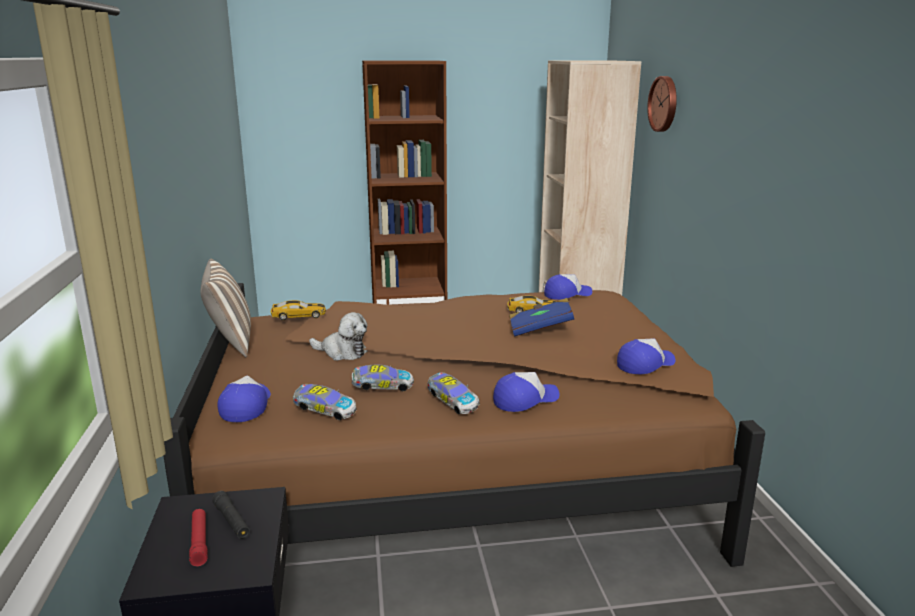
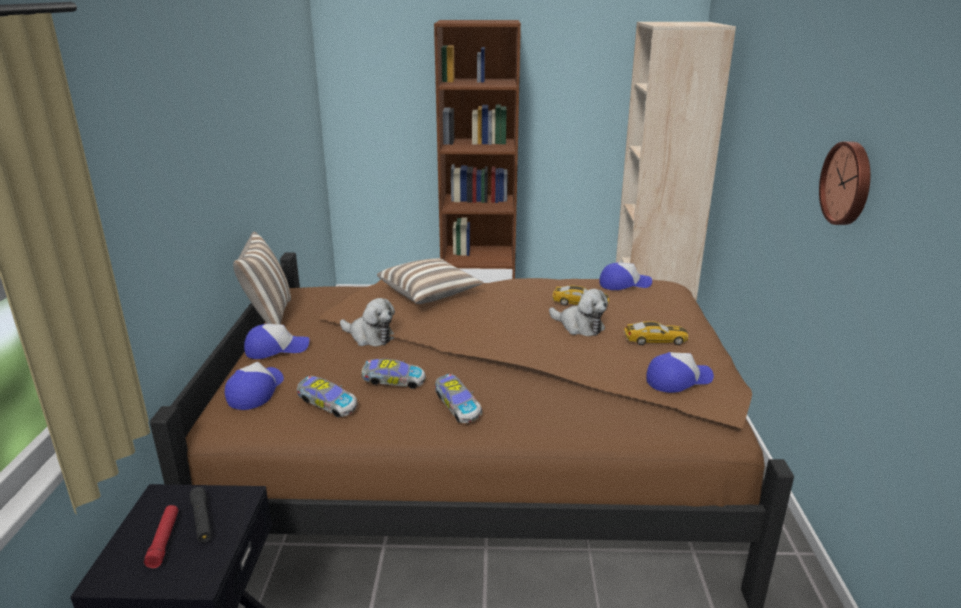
camera: 10 degrees right, 5 degrees up
toy car [271,300,326,320] -> toy car moved to [624,321,688,345]
cap [493,372,560,412] -> cap moved to [244,324,309,359]
blue book [509,298,574,337] -> plush toy [549,289,608,336]
wall clock [647,76,677,132] -> wall clock moved to [819,142,870,225]
none -> pillow [377,258,483,304]

